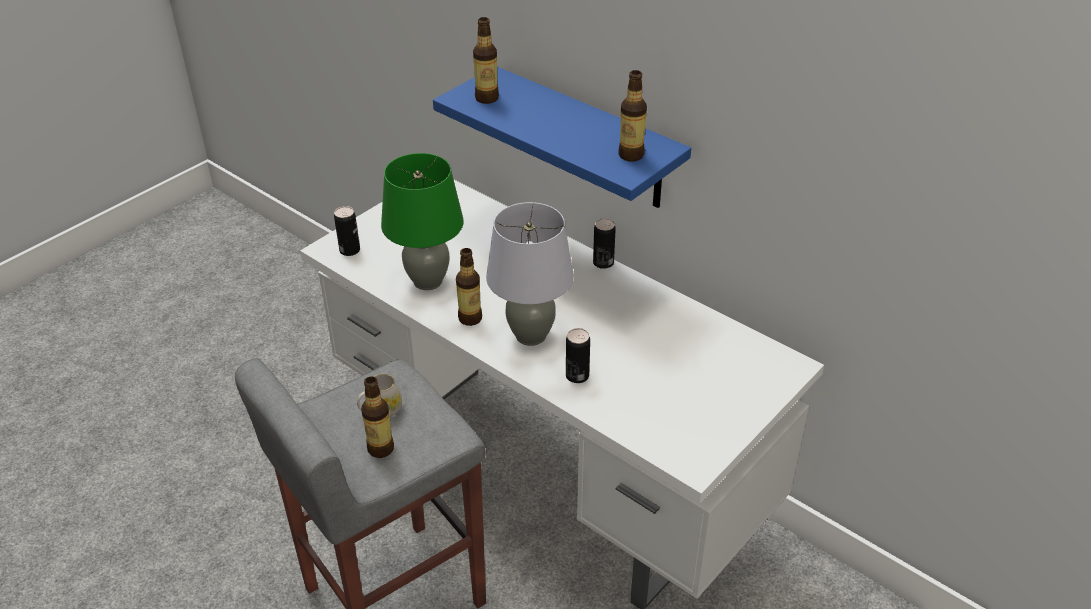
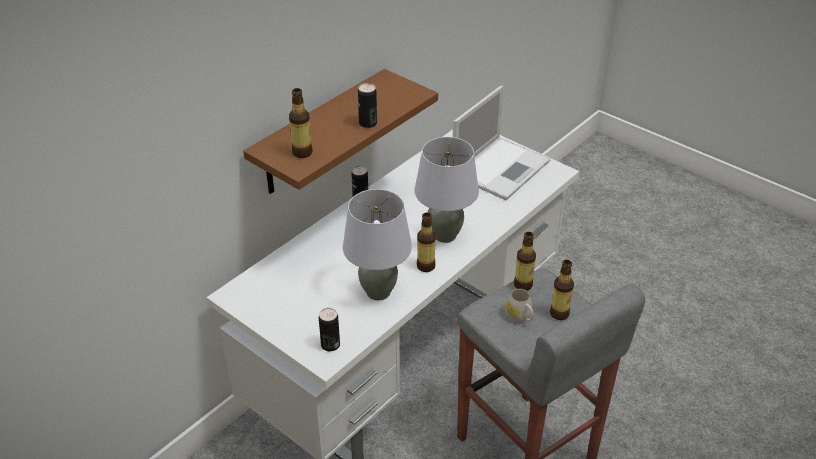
camera: 90 degrees left, 0 degrees up
green table lamp [381,153,464,290] -> grey table lamp [343,189,412,300]
blue shelf [433,67,691,208] -> brown shelf [243,69,438,194]
can [566,328,590,383] -> can moved to [358,83,377,128]
bottle [618,70,647,162] -> bottle moved to [514,232,536,291]
none -> laptop [453,86,551,200]

